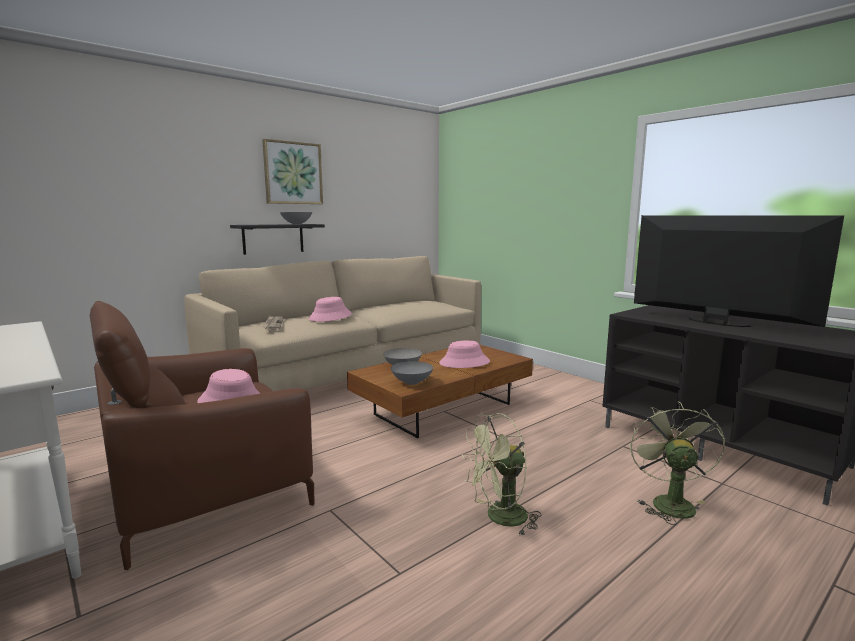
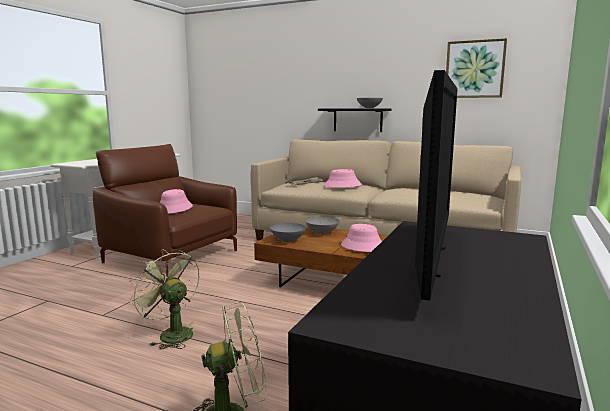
camera: 65 degrees right, 0 degrees up
picture [262,139,323,204] -> picture moved to [446,38,507,98]

